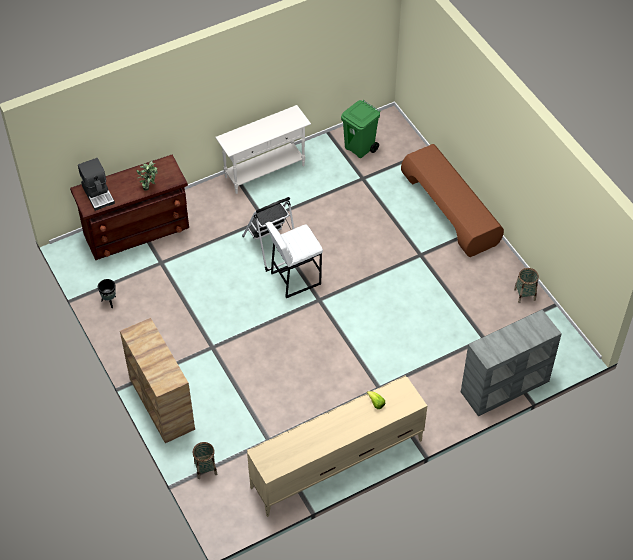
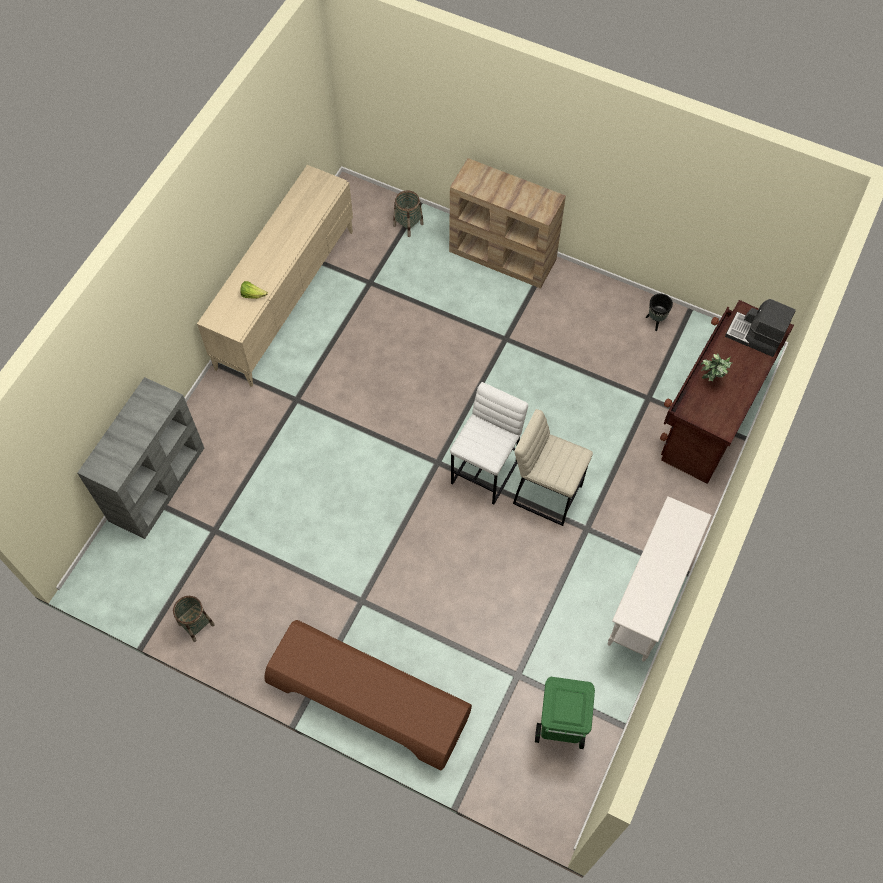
camera: 145 degrees right, 10 degrees up
step ladder [242,197,294,272] -> beige stool [513,409,593,526]

